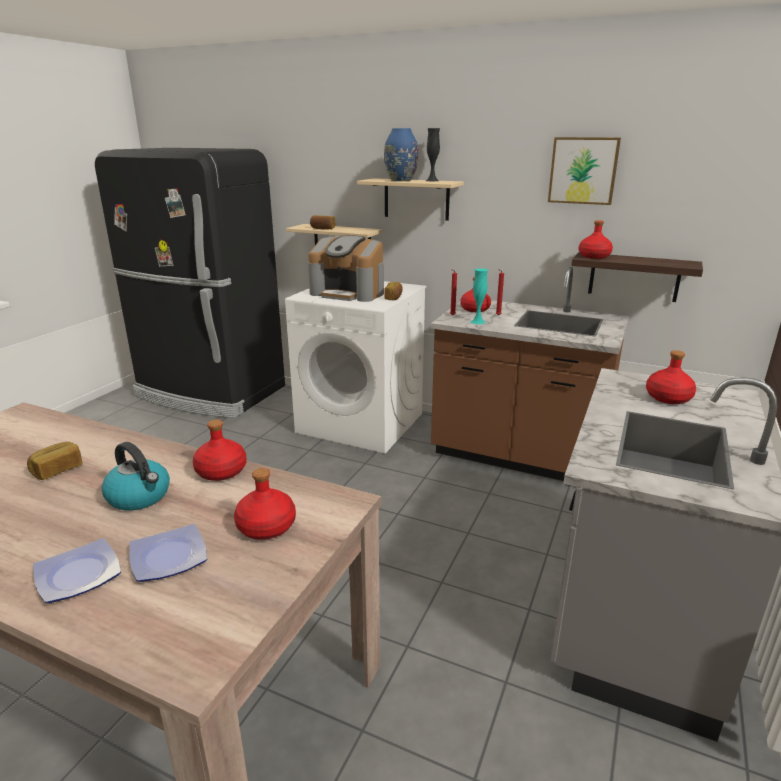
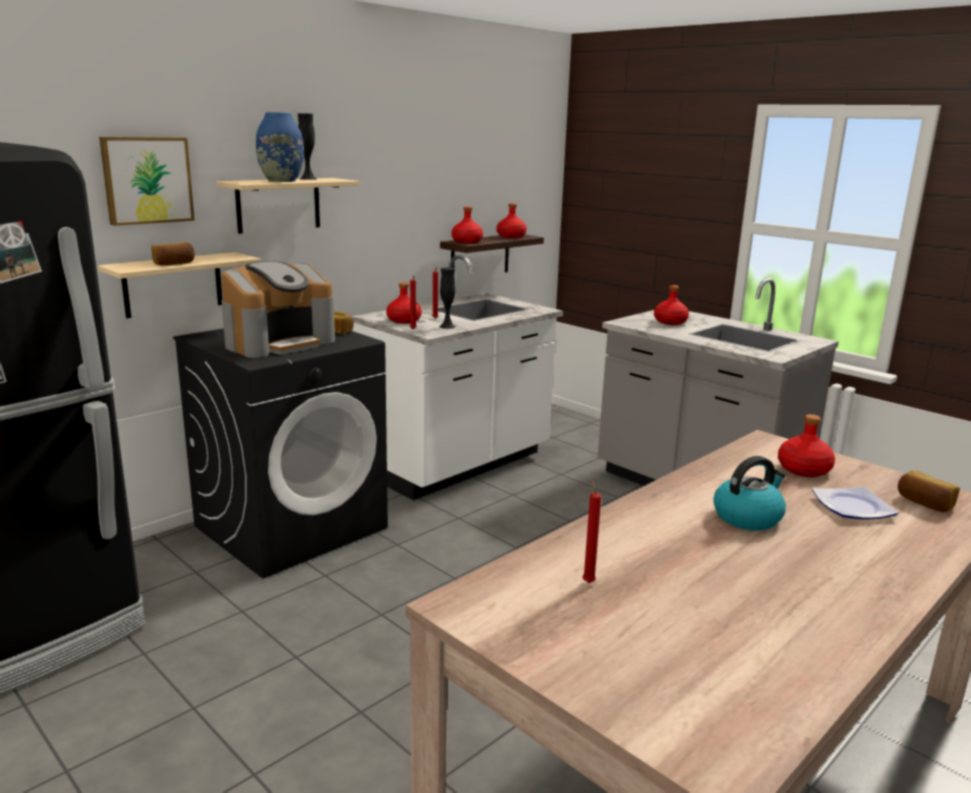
camera: 70 degrees left, 5 degrees down
bread [27,442,82,480] -> bread moved to [898,470,960,512]
plate [33,538,121,603] -> none
red bottle [193,420,246,481] -> red bottle moved to [497,203,527,238]
white washing machine [285,281,426,454] -> black washing machine [173,328,388,578]
brown counter [431,267,629,481] -> white counter [351,255,563,500]
turquoise vase [471,268,488,324] -> black vase [439,267,456,329]
picture [548,137,621,205] -> picture moved to [99,137,195,226]
none -> red candle [583,480,601,583]

